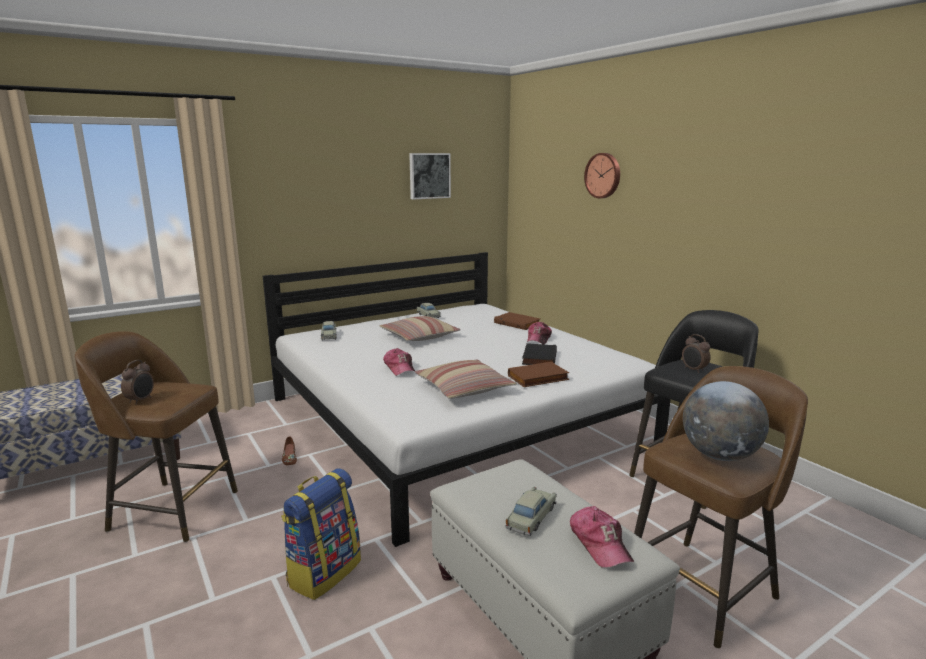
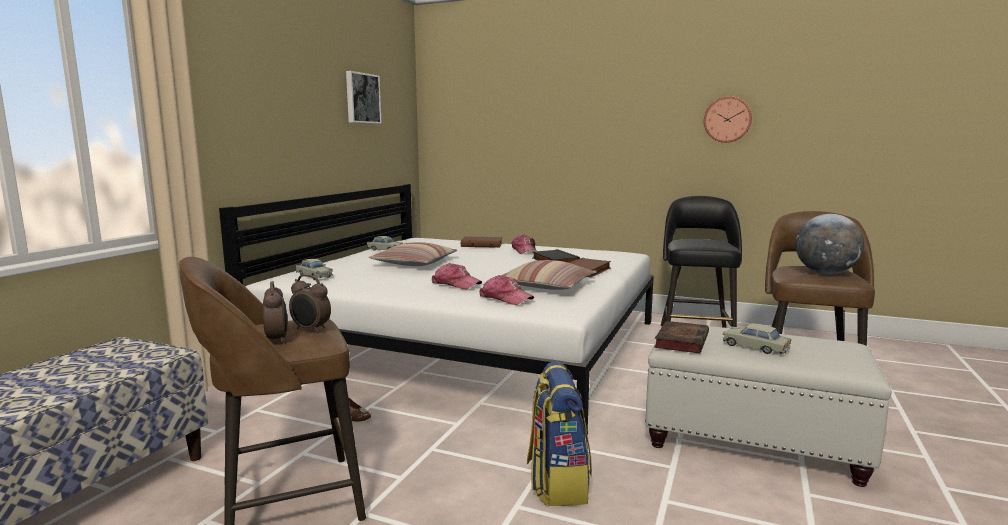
camera: 35 degrees left, 5 degrees down
beige toy car [506,486,557,536] -> beige toy car turned 45 degrees counterclockwise [723,323,791,354]
cap [570,506,634,568] -> cap moved to [480,275,534,305]
wall clock [584,153,620,198] -> wall clock moved to [704,96,752,143]
alarm clock [682,334,711,373] -> alarm clock moved to [289,274,331,333]
none -> book [654,321,709,353]

